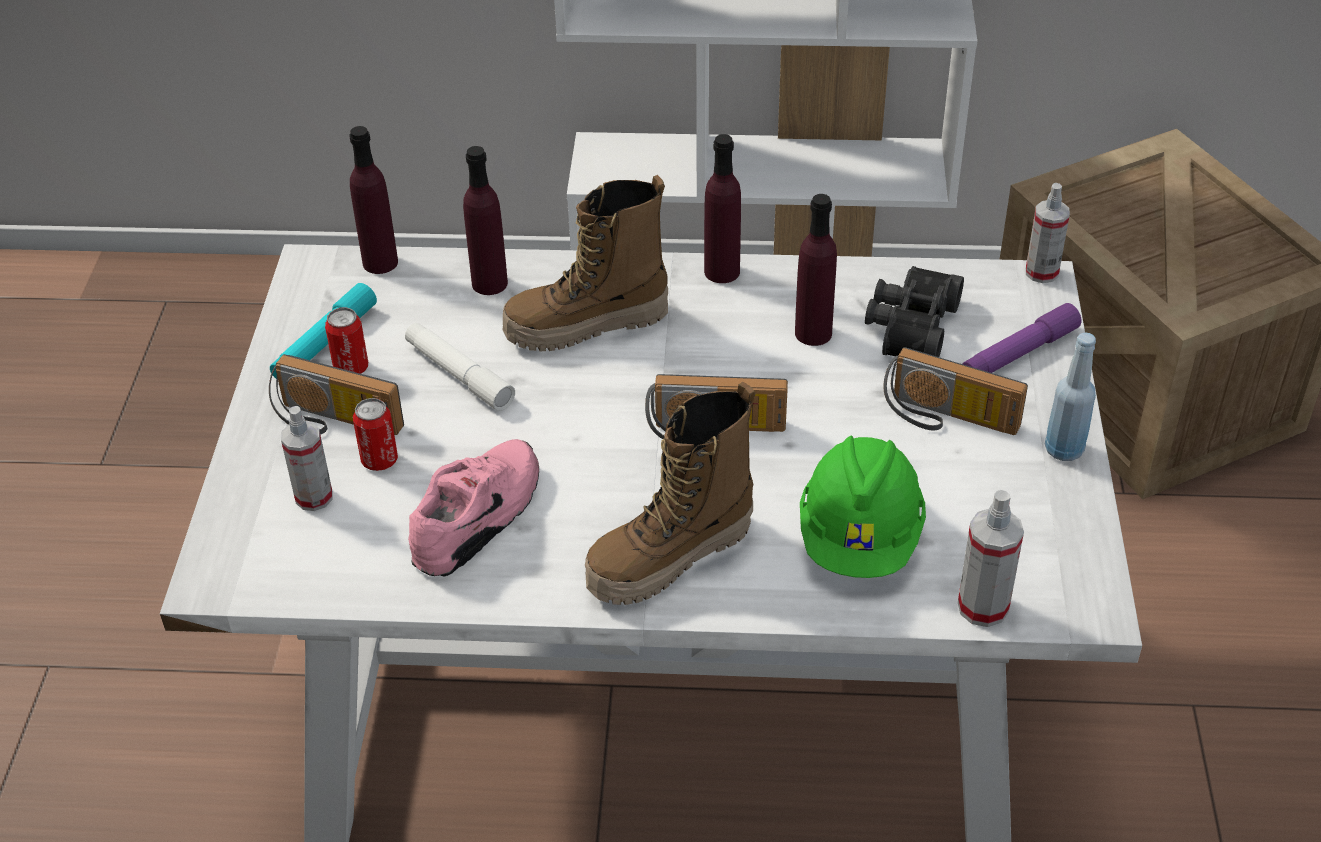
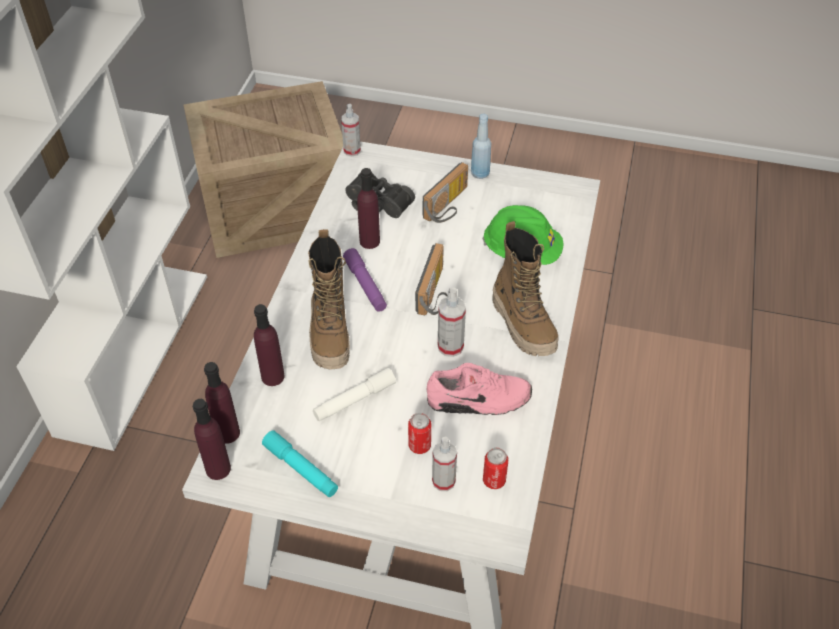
camera: 80 degrees left, 5 degrees up
radio [269,354,404,435] -> none
can [325,307,368,374] -> can moved to [483,448,509,489]
pink shoe [408,439,539,577] -> pink shoe turned 135 degrees clockwise [427,363,532,415]
purple bottle [704,134,741,283] -> purple bottle moved to [193,399,231,480]
spray bottle [958,490,1024,627] -> spray bottle moved to [438,288,466,357]
purple flashlight [963,303,1082,373] -> purple flashlight moved to [343,248,387,312]

